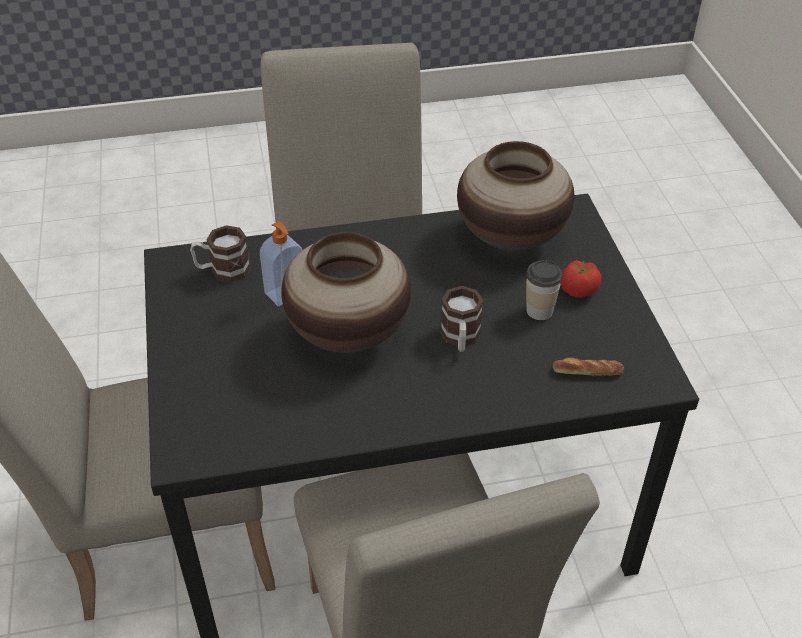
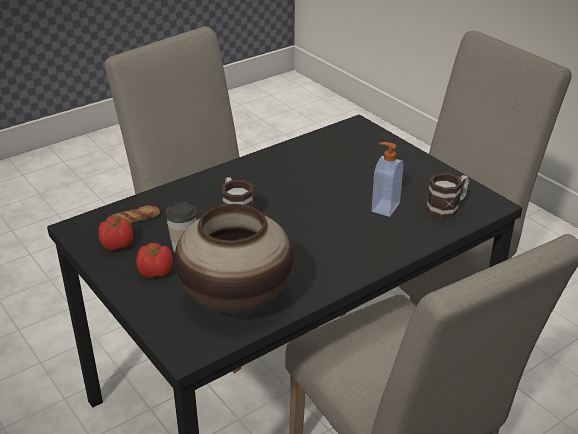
camera: 155 degrees right, 10 degrees down
vase [281,232,411,353] -> none
none -> tomato [98,216,133,251]

